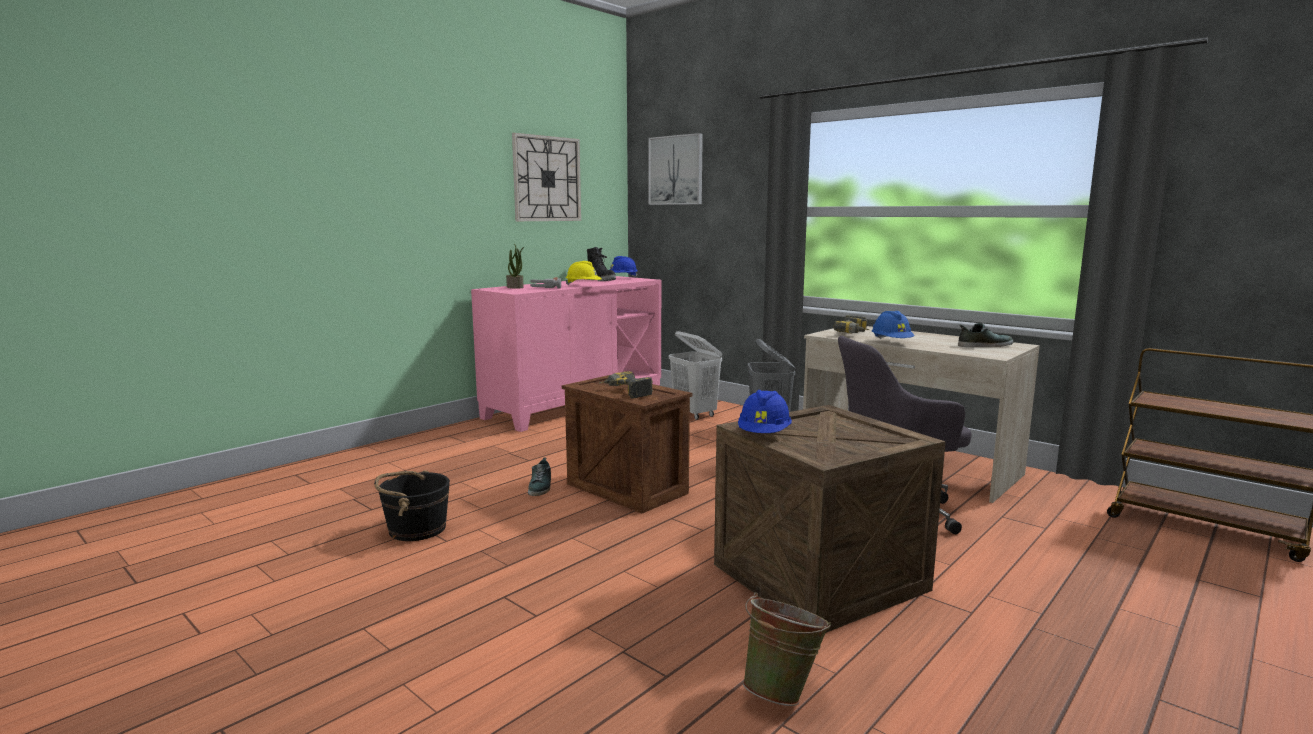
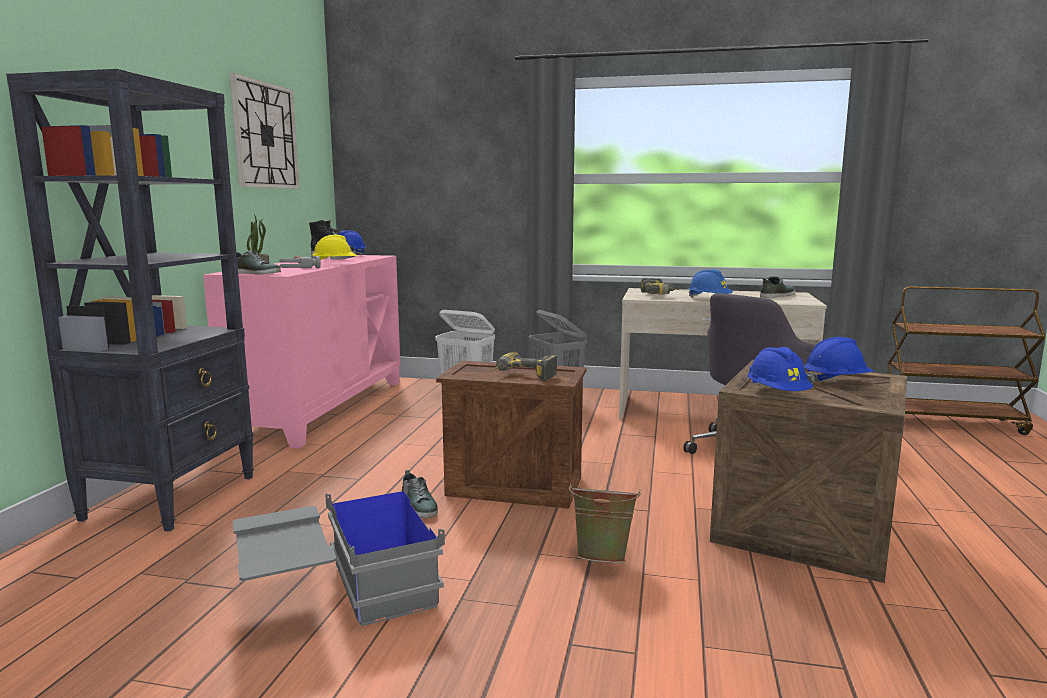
camera: 30 degrees left, 0 degrees up
black bucket [374,470,450,541] -> grey storage box [233,480,445,626]
picture [648,133,703,205] -> none
green bucket [743,592,831,706] -> green bucket moved to [569,484,641,563]
none -> black bookcase [6,69,254,532]
none -> shoe [236,250,281,275]
none -> blue hard hat [804,337,874,384]

